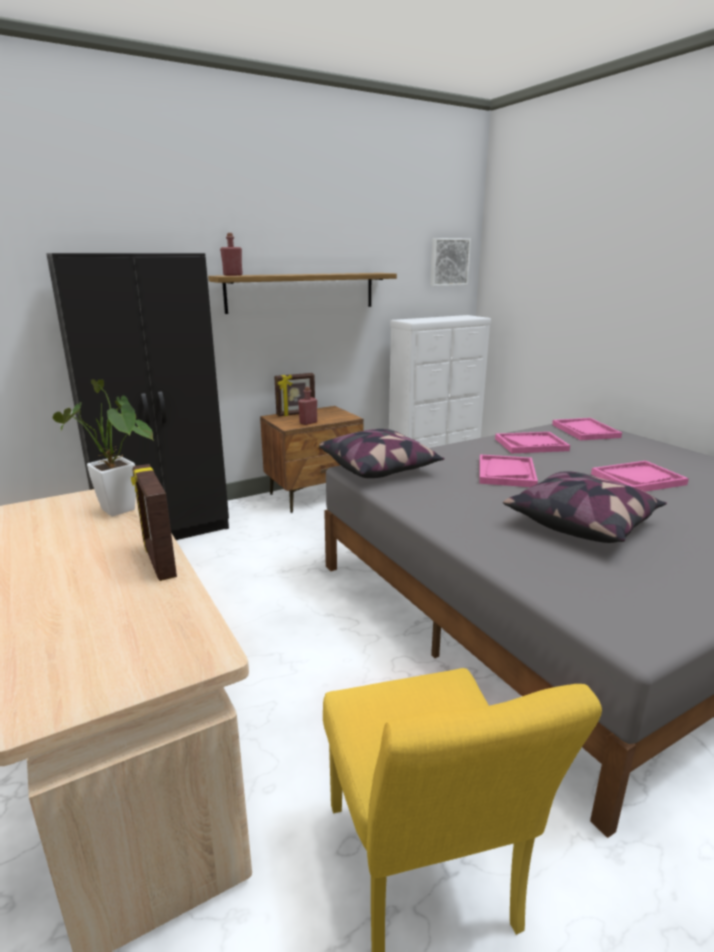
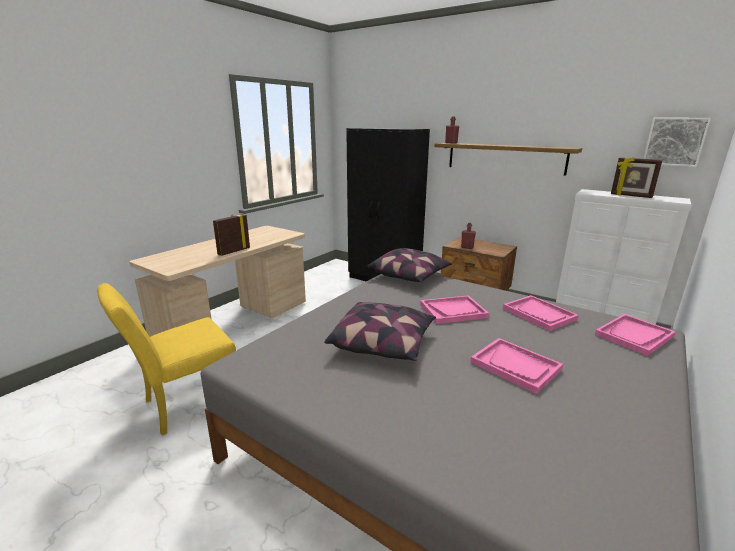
camera: 65 degrees right, 0 degrees up
potted plant [53,379,153,516] -> none
picture frame [274,373,315,416] -> picture frame moved to [611,157,662,198]

